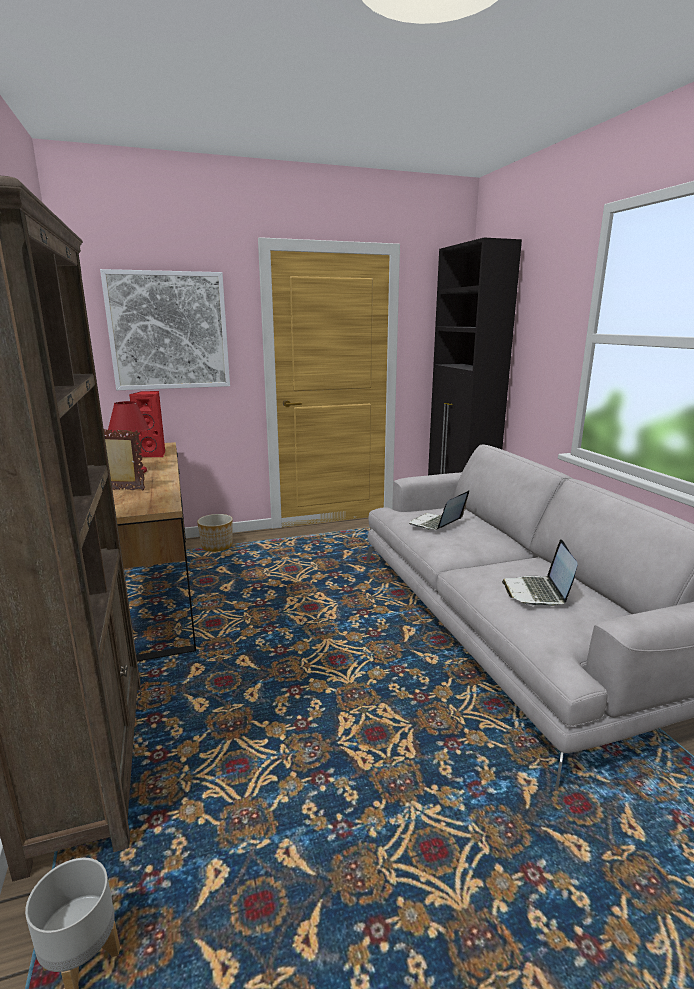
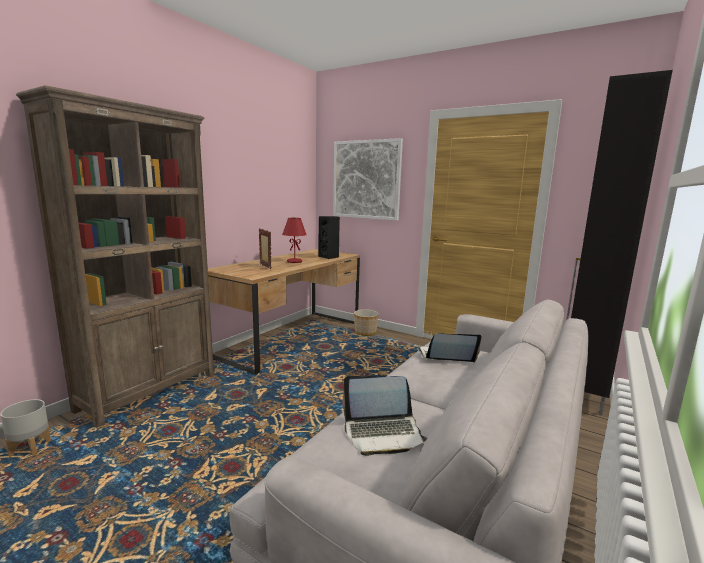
camera: 50 degrees right, 5 degrees down
red speaker [129,391,166,457] -> black speaker [318,216,340,259]
laptop [502,539,578,606] -> laptop turned 150 degrees counterclockwise [342,376,427,456]

